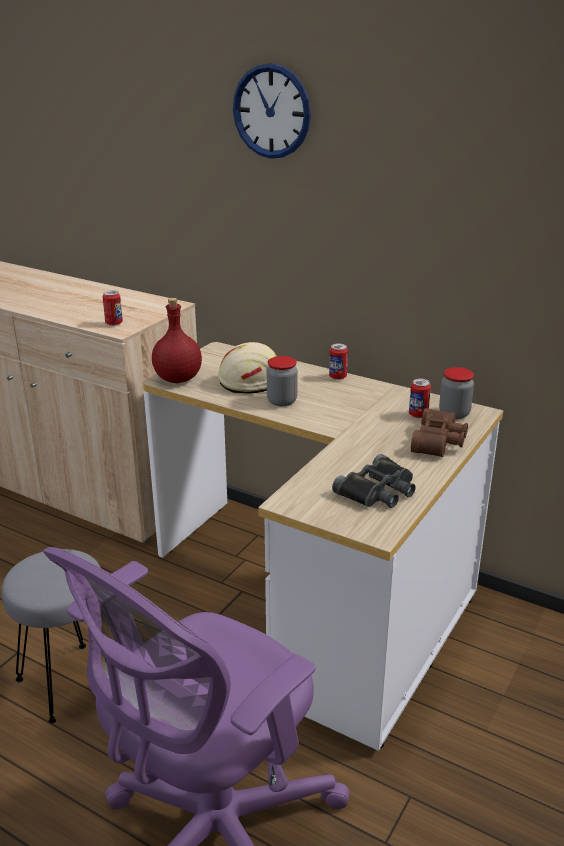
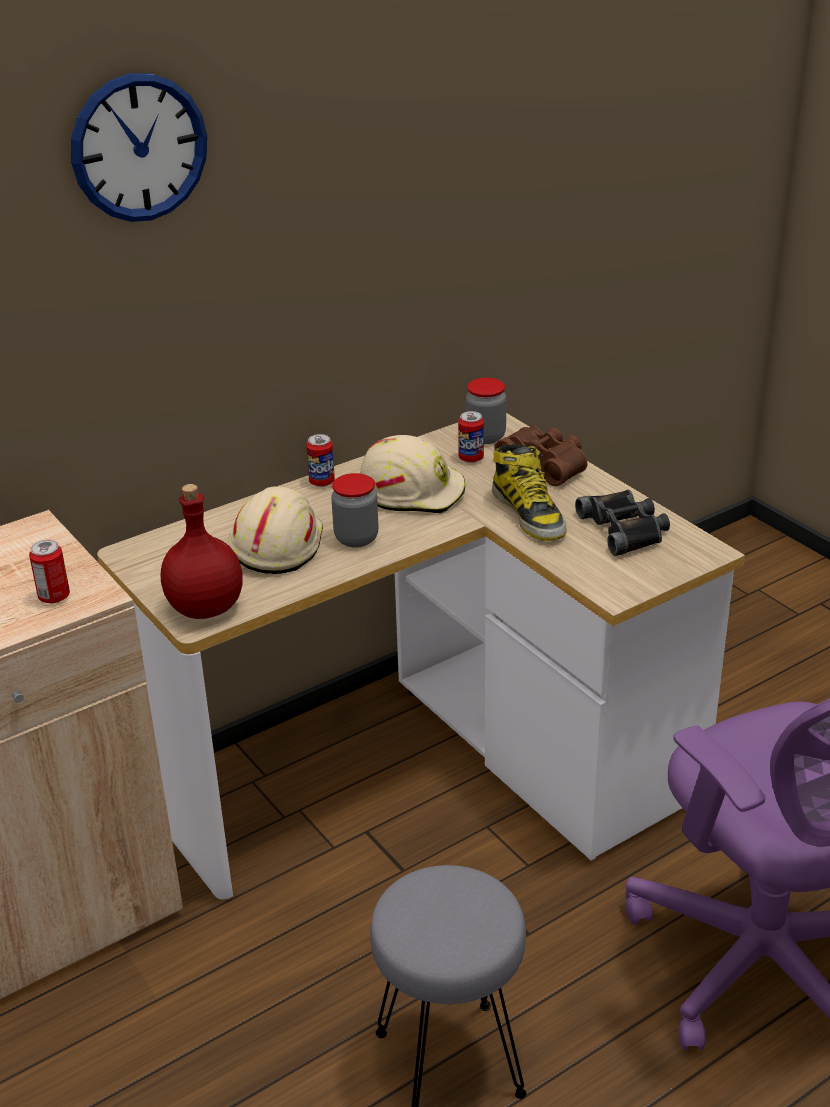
camera: 65 degrees left, 5 degrees up
none -> beige hard hat [360,435,466,514]
none -> boot [492,444,567,541]

